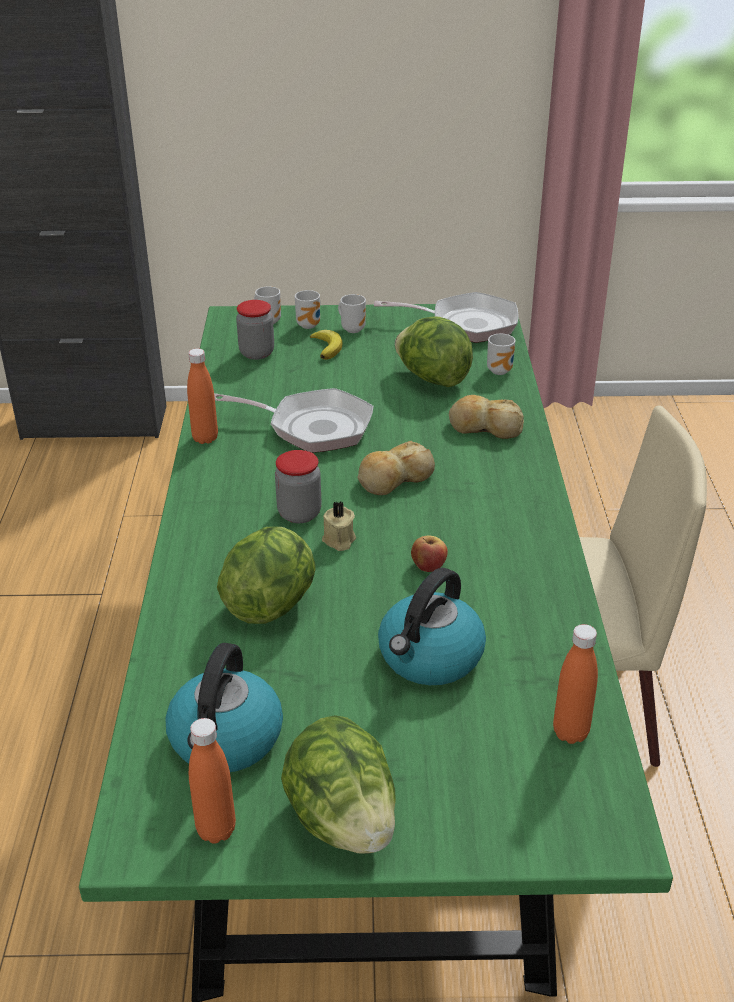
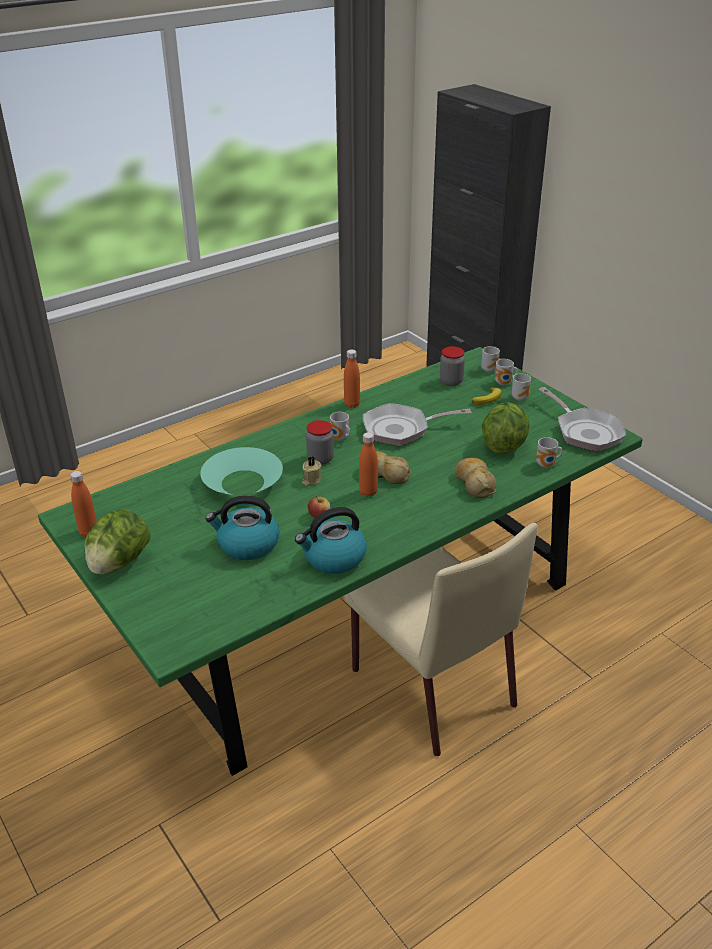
camera: 55 degrees right, 0 degrees up
kettle [165,643,283,772] -> kettle moved to [295,507,367,574]
frying pan [214,388,374,453] -> frying pan turned 105 degrees clockwise [363,403,472,446]
lettuce [217,527,316,624] -> turquoise bowl [200,447,283,495]
orange bottle [553,624,598,744] -> orange bottle moved to [359,432,378,497]
none -> mug [330,412,350,441]

